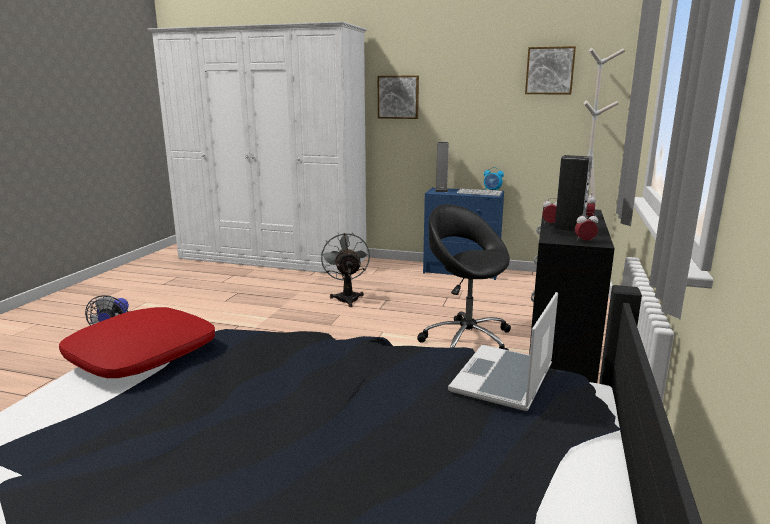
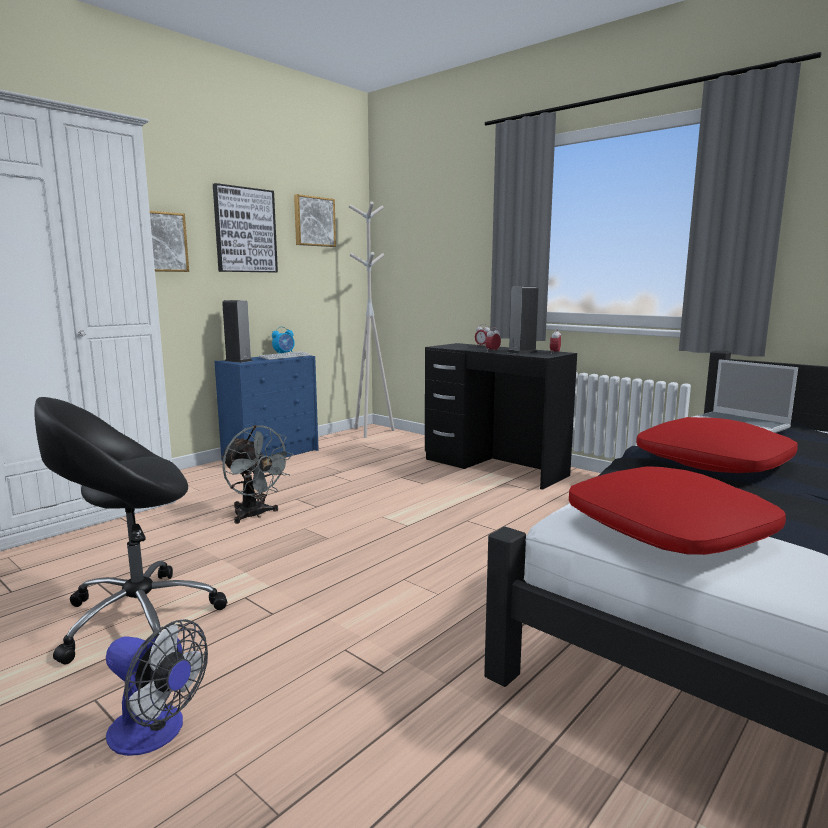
camera: 65 degrees left, 5 degrees down
grey fan [321,232,370,307] -> grey fan turned 150 degrees counterclockwise [221,425,294,524]
black office chair [417,204,511,351] -> black office chair moved to [34,397,227,665]
none -> picture [213,183,278,272]
none -> red pillow [636,417,798,473]

